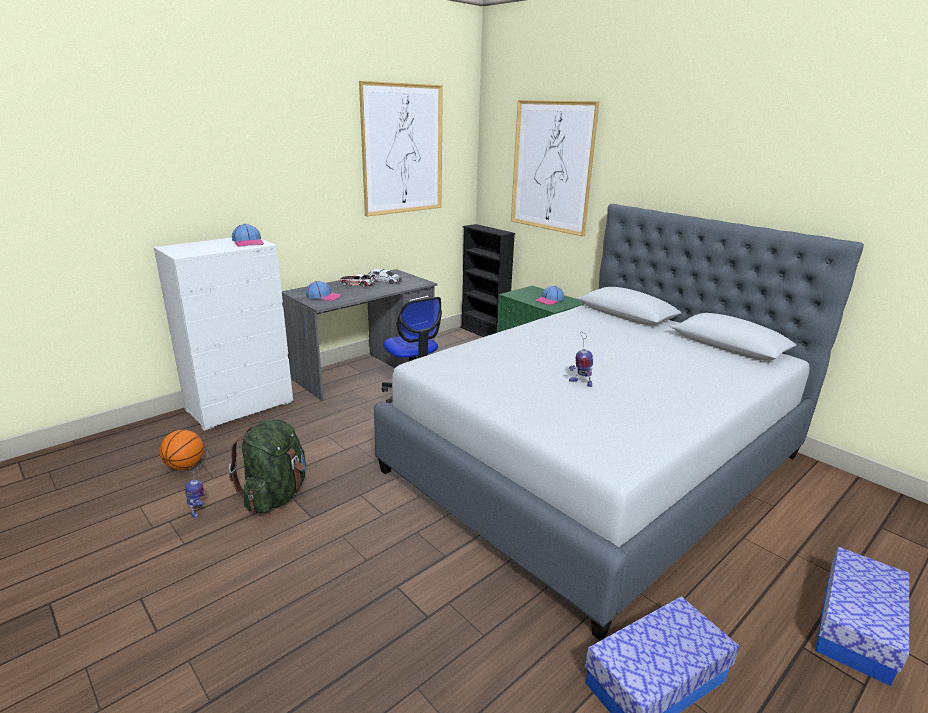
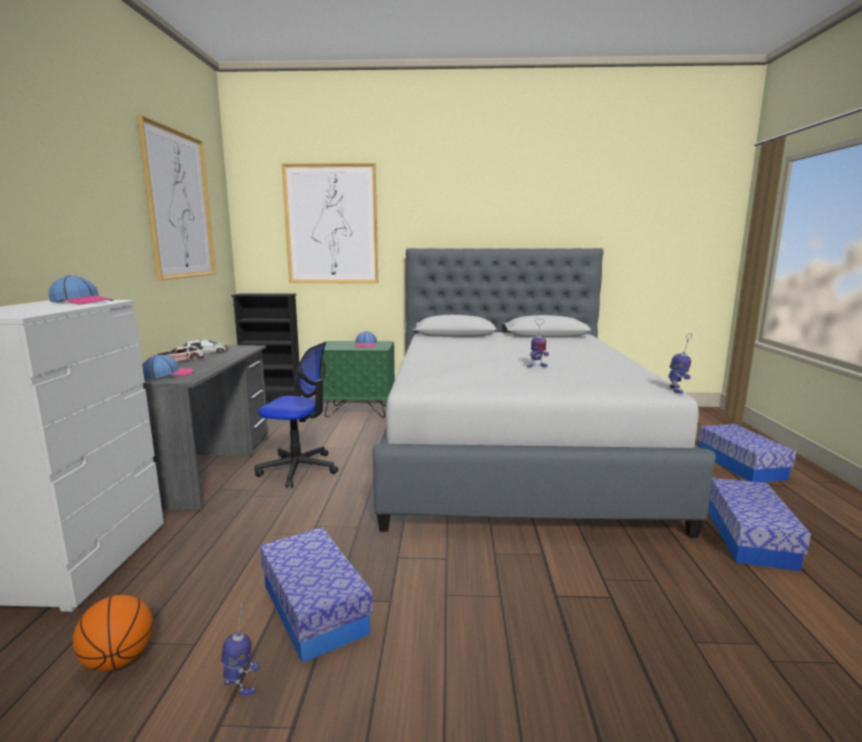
camera: 45 degrees left, 10 degrees down
green backpack [228,419,306,513] -> storage box [260,527,373,663]
none -> toy robot [668,333,692,394]

